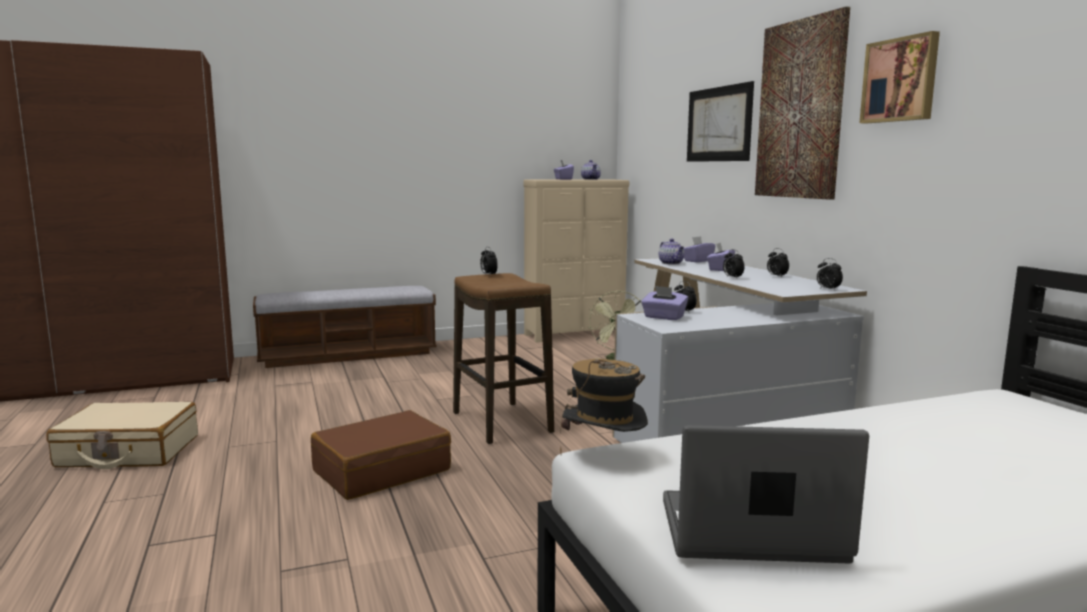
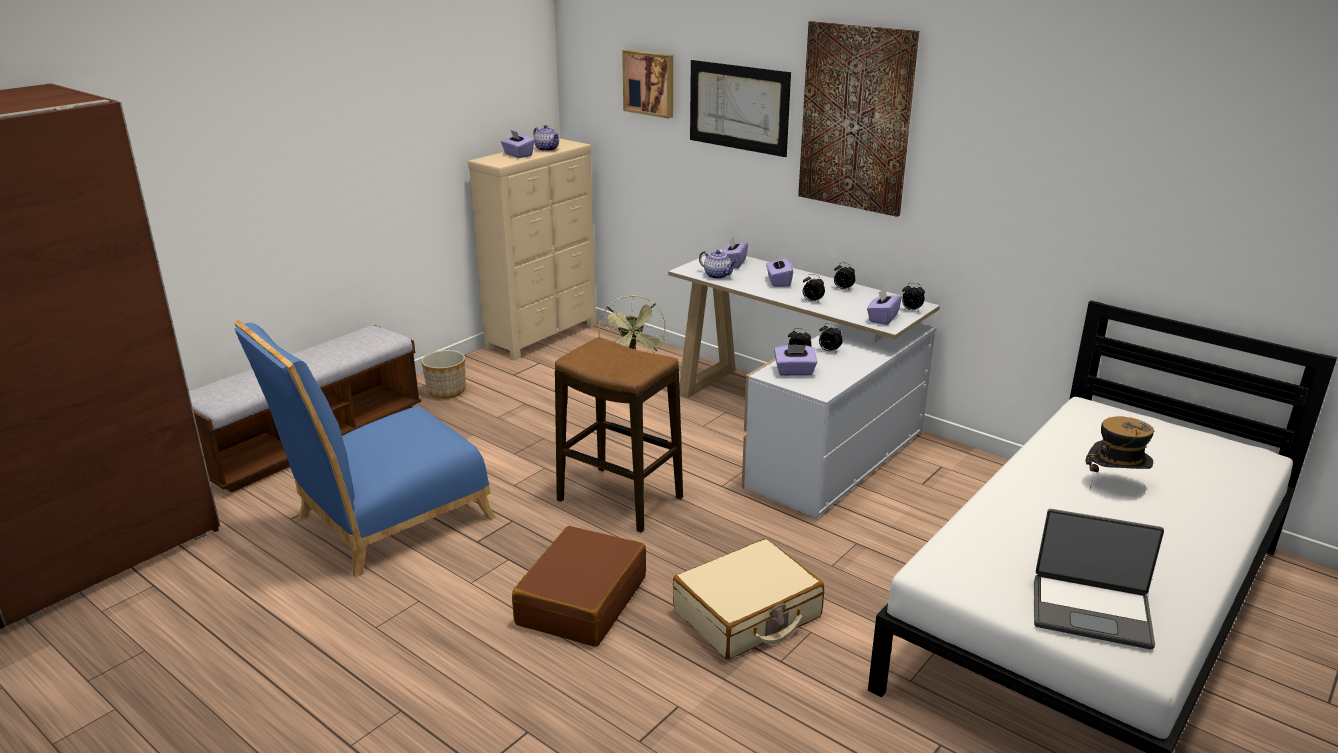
camera: 30 degrees left, 15 degrees up
beige suitcase [46,402,198,469] -> beige suitcase moved to [673,539,824,660]
alarm clock [480,247,498,275] -> alarm clock moved to [819,323,843,352]
hat [560,359,648,453] -> hat moved to [1086,417,1154,489]
laptop [663,425,869,564] -> laptop turned 135 degrees counterclockwise [1034,509,1164,650]
picture [860,31,940,124] -> picture moved to [622,50,673,119]
none -> blue chair [234,320,496,578]
none -> planter [421,350,466,399]
none -> purple tissue box [867,288,902,325]

